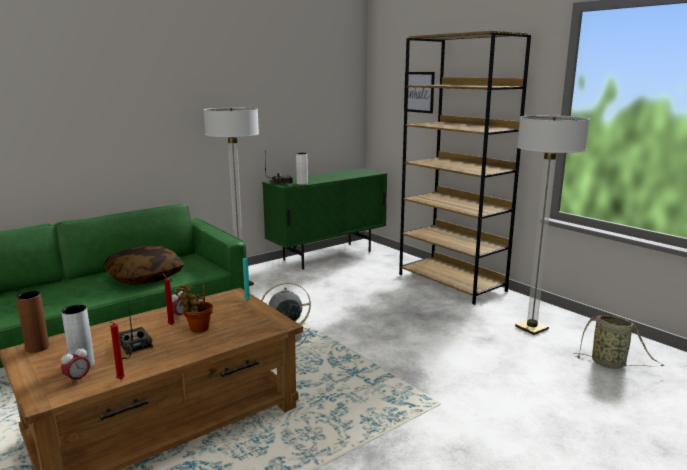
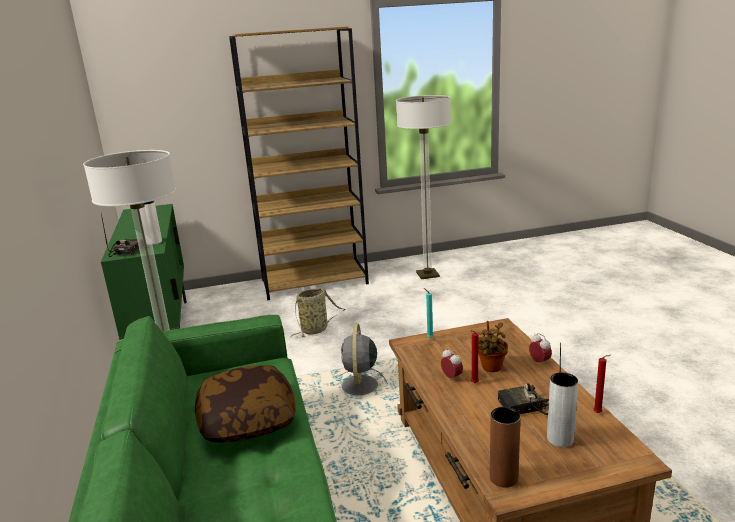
camera: 65 degrees left, 5 degrees up
alarm clock [61,346,90,385] -> alarm clock moved to [529,333,552,365]
picture [404,72,435,113] -> none
basket [573,315,664,369] -> basket moved to [290,288,346,338]

